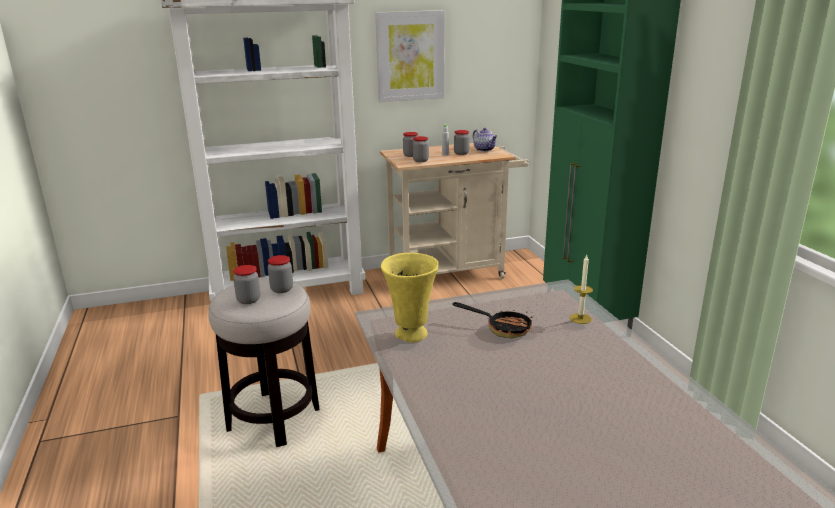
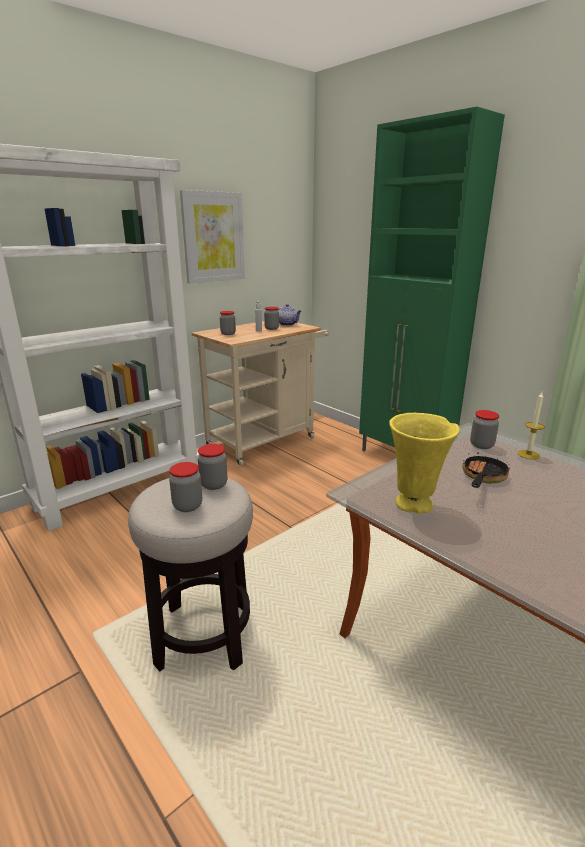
camera: 25 degrees left, 0 degrees up
jar [413,136,429,162] -> jar moved to [470,410,499,449]
frying pan [452,302,532,338] -> frying pan turned 60 degrees counterclockwise [462,452,510,488]

